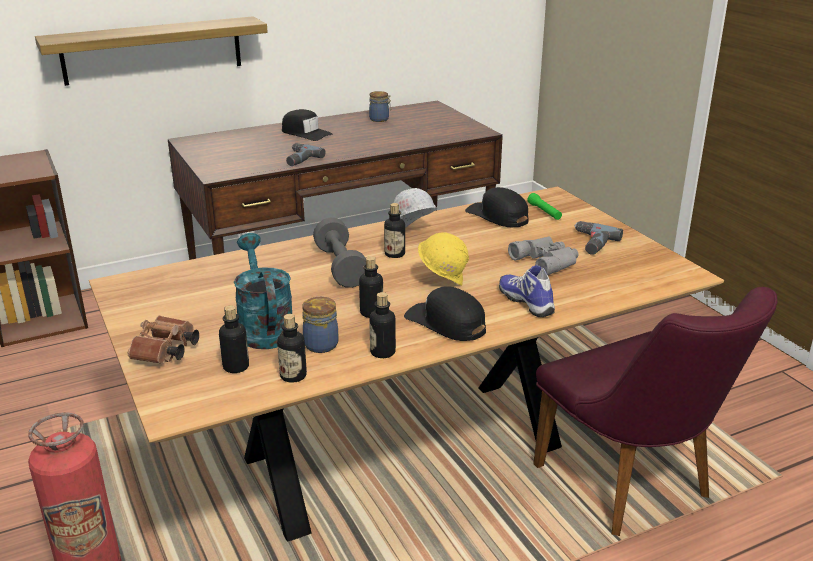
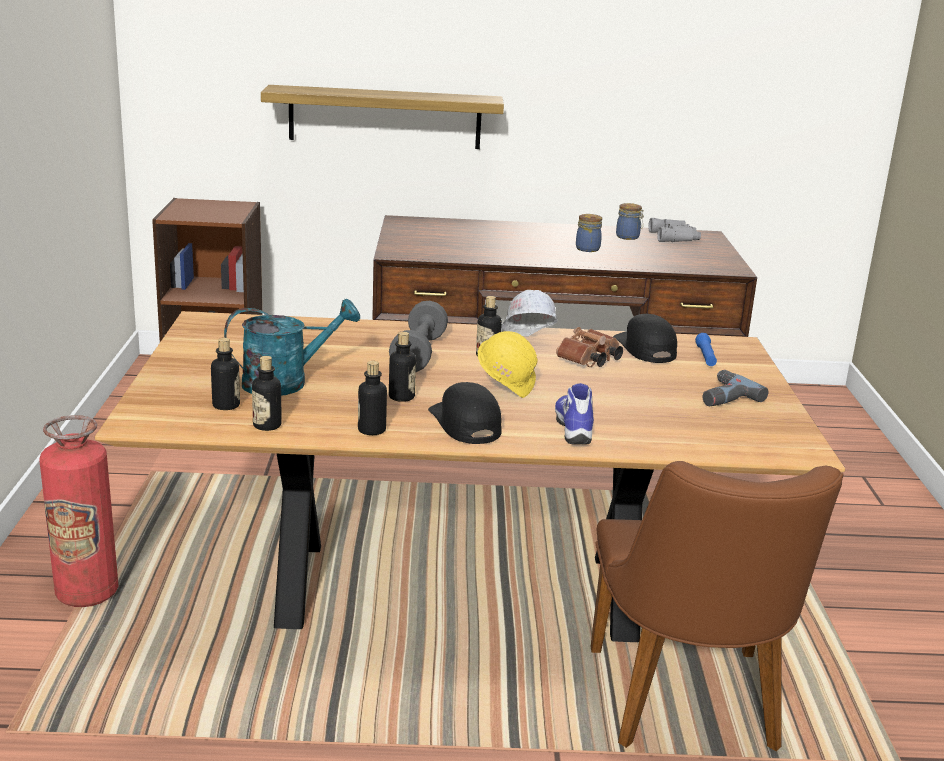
camera: 25 degrees right, 5 degrees down
brown binoculars [128,316,199,364] -> brown binoculars moved to [556,327,623,367]
turquoise watering can [234,233,292,349] -> turquoise watering can turned 60 degrees clockwise [224,299,360,396]
black cap [282,109,332,141] -> none
power drill [286,143,325,166] -> none
jar [302,297,339,353] -> jar moved to [576,214,602,252]
grey binoculars [508,236,579,275] -> grey binoculars moved to [648,218,701,242]
green flashlight [527,193,562,220] -> blue flashlight [695,333,717,366]
purple chair [533,287,778,536] -> brown chair [591,461,844,751]

